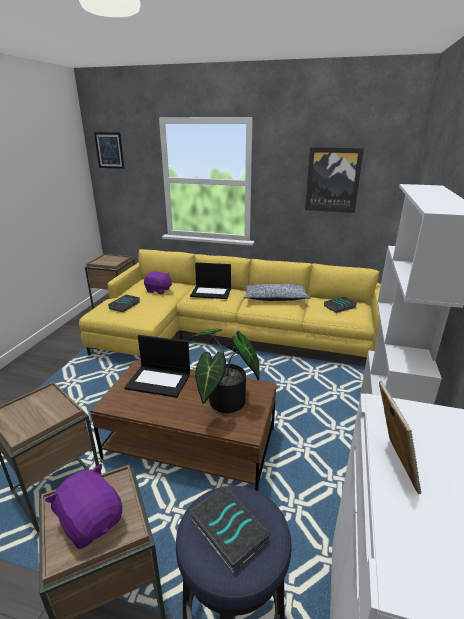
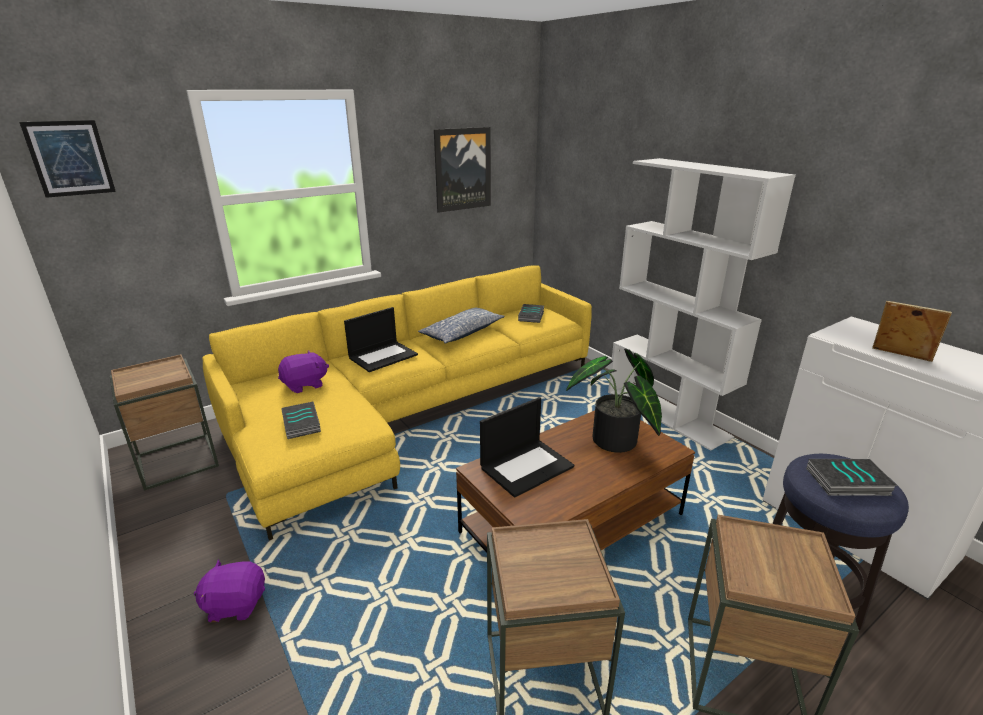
camera: 50 degrees left, 0 degrees up
purple plush toy [45,464,122,549] -> purple plush toy moved to [194,560,265,622]

